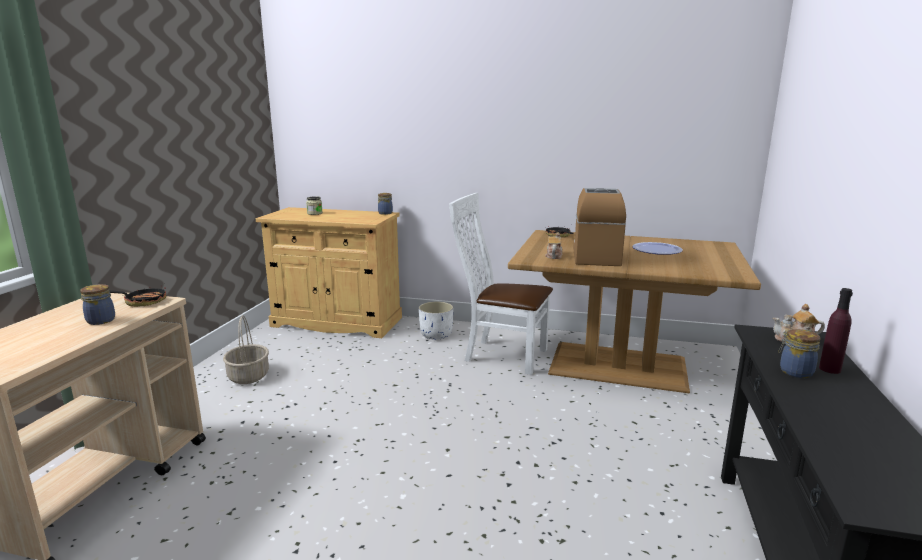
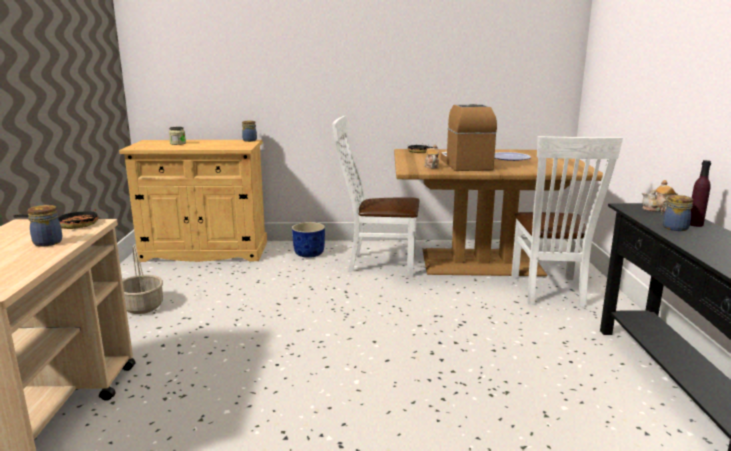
camera: 15 degrees left, 0 degrees up
white planter [419,302,453,340] -> blue planter [292,222,325,258]
none -> white chair [512,136,623,307]

